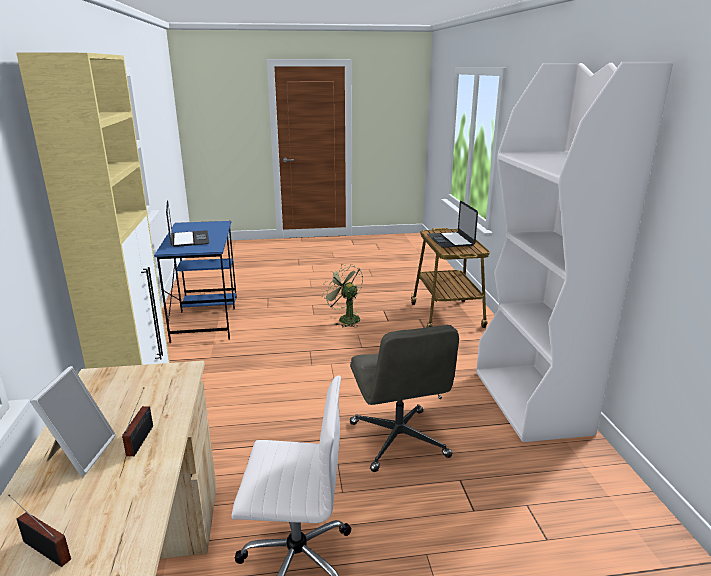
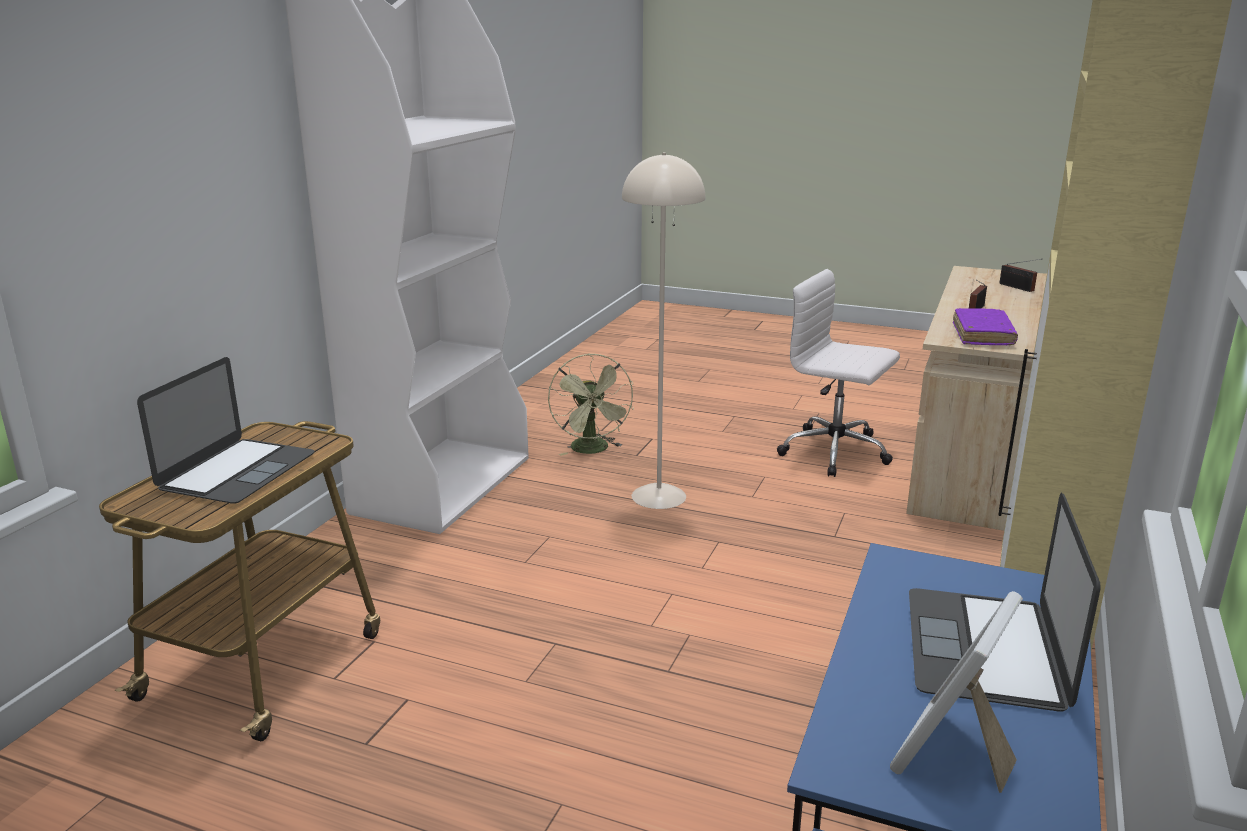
camera: 150 degrees left, 0 degrees up
picture frame [30,366,116,476] -> picture frame moved to [890,591,1023,793]
green fan [322,264,363,327] -> green fan moved to [548,354,634,456]
grey office chair [350,325,459,472] -> beige floor lamp [622,152,705,509]
none -> purple book [953,308,1018,345]

